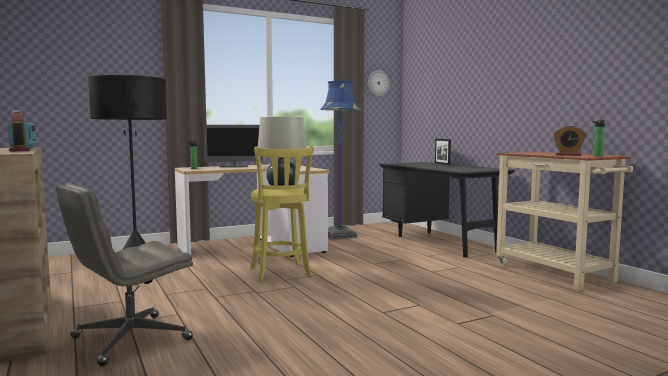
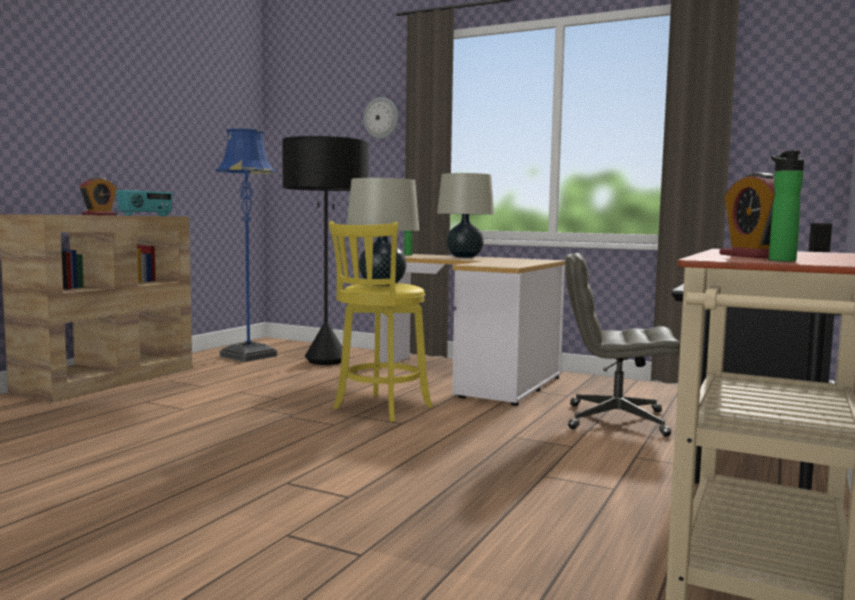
camera: 55 degrees right, 0 degrees up
grey office chair [56,183,193,366] -> grey office chair moved to [565,253,680,437]
monitor [203,125,263,167] -> beige table lamp [437,173,494,258]
blue floor lamp [320,81,360,239] -> blue floor lamp moved to [216,128,277,362]
wall clock [368,70,390,97] -> wall clock moved to [363,97,398,139]

